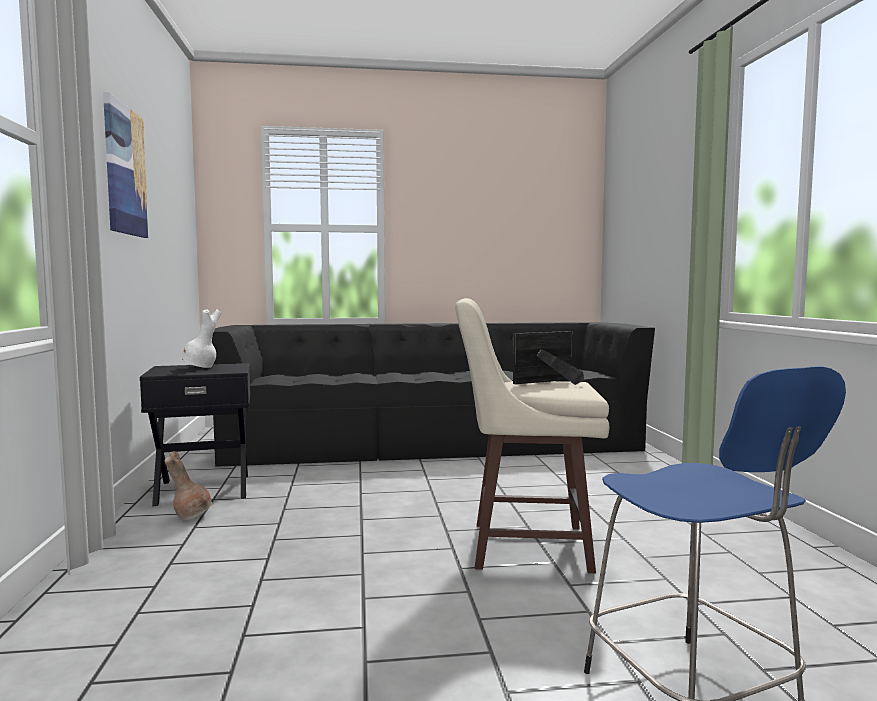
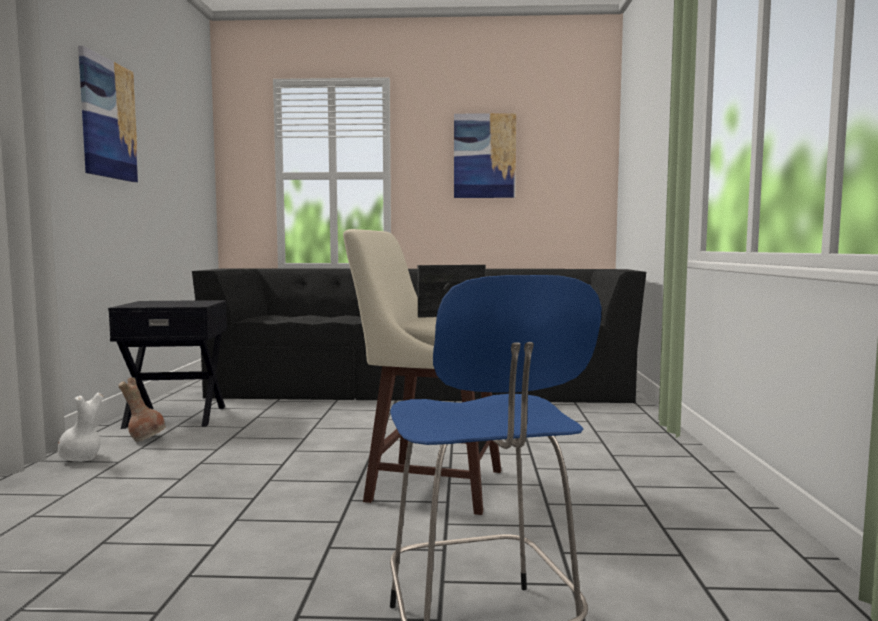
camera: 10 degrees right, 0 degrees up
white vase [182,309,221,368] -> white vase moved to [58,392,104,462]
none -> picture [454,113,516,198]

